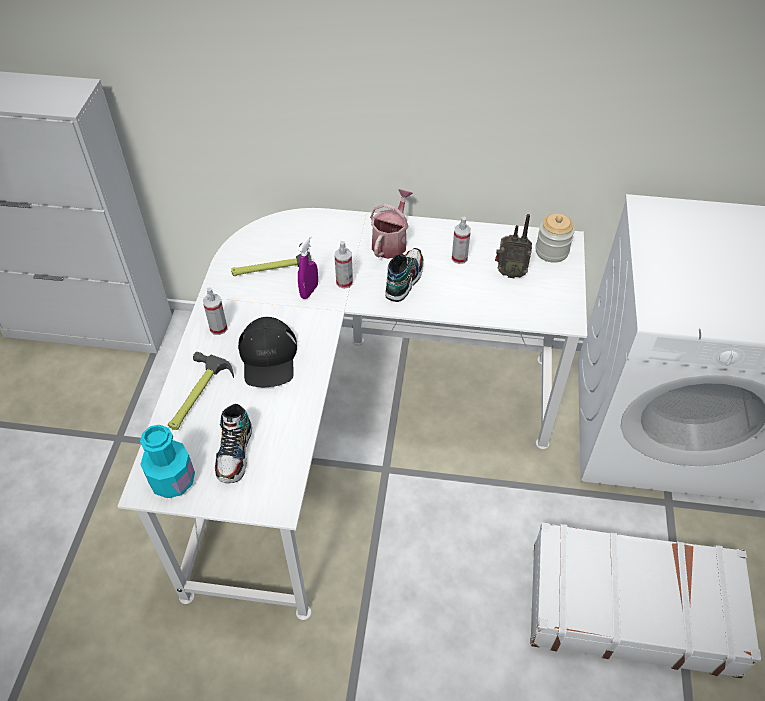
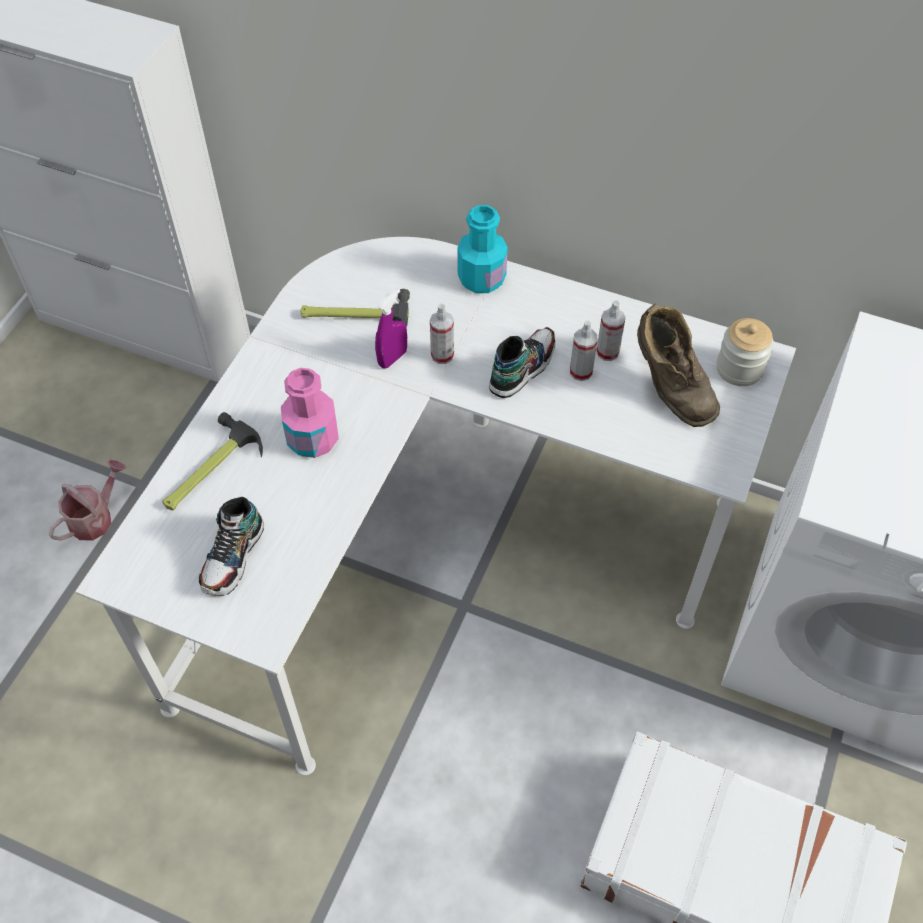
camera: 15 degrees right, 5 degrees up
turquoise bottle [140,425,195,498] -> turquoise bottle moved to [458,205,508,293]
spray bottle [203,287,227,335] -> spray bottle moved to [570,320,598,381]
black cap [238,317,297,387] -> pink bottle [281,368,339,458]
watering can [370,189,413,259] -> watering can moved to [49,460,127,541]
radio [495,214,532,279] -> brown boot [637,303,720,427]

